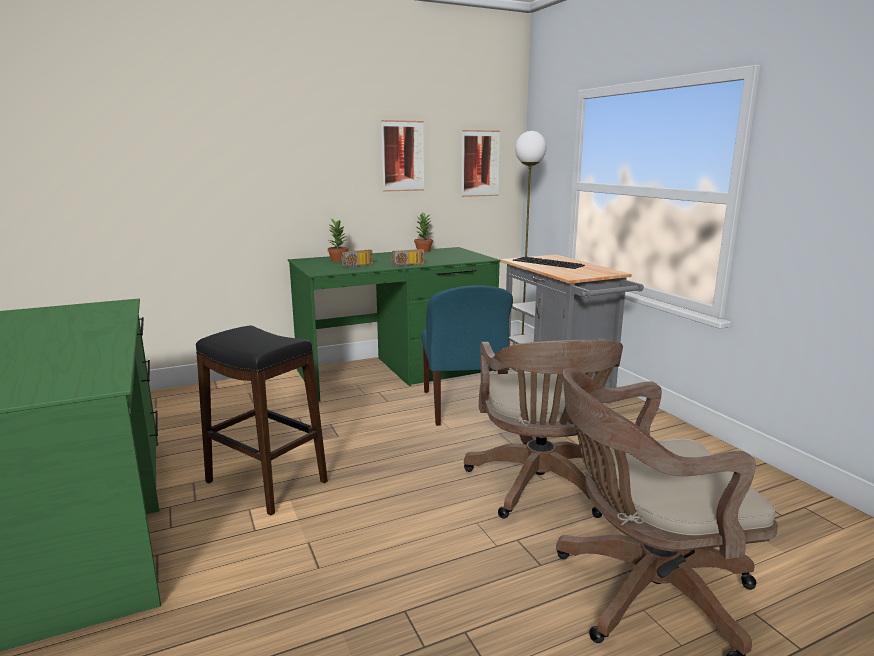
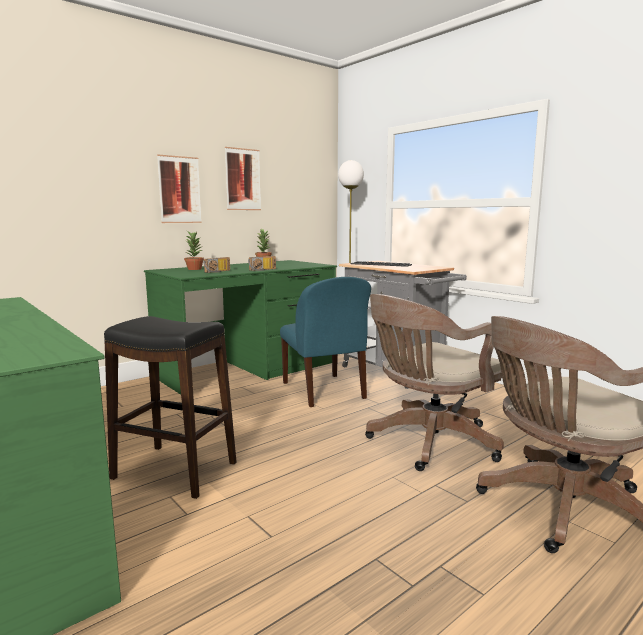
camera: 15 degrees left, 5 degrees down
picture [462,130,500,197] -> picture moved to [157,155,202,223]
brown office chair [464,339,623,519] -> brown office chair turned 75 degrees clockwise [365,294,504,471]

